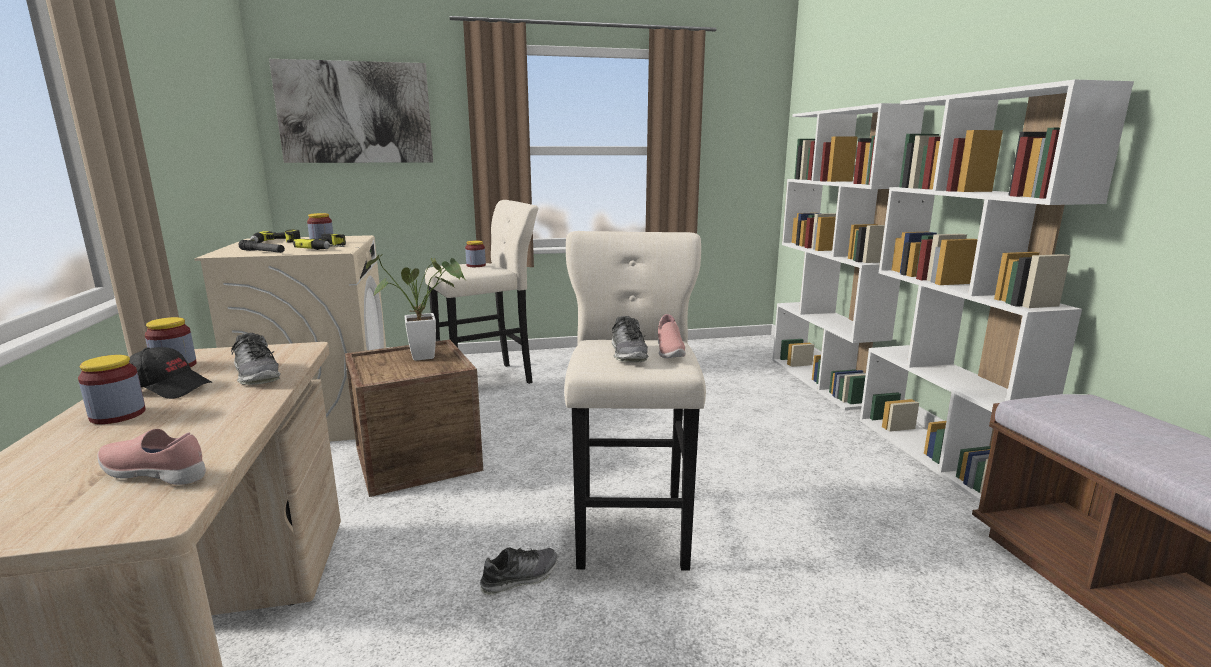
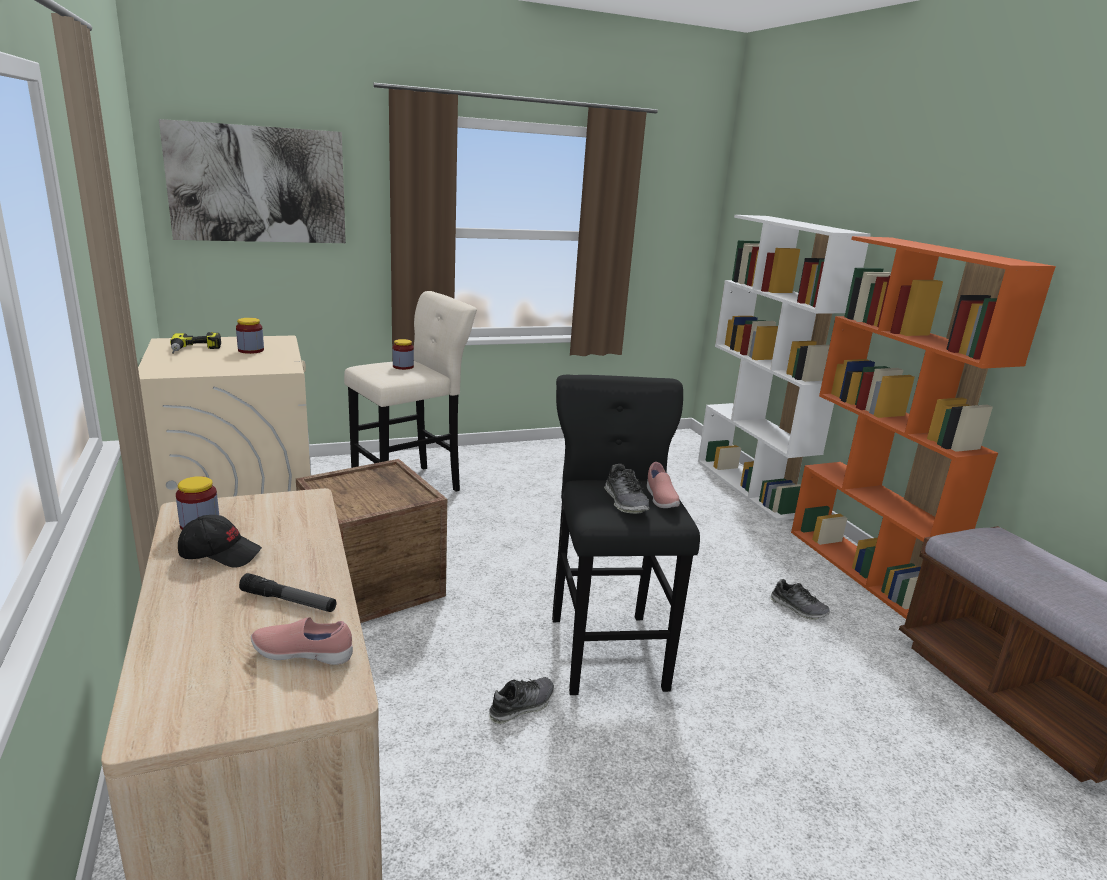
camera: 10 degrees left, 5 degrees up
jar [78,355,146,424] -> none
shoe [231,333,280,385] -> shoe moved to [770,579,830,620]
flashlight [239,240,285,253] -> flashlight moved to [239,573,336,612]
power drill [293,234,346,250] -> none
potted plant [366,254,465,361] -> none
beige stool [564,231,706,571] -> black stool [552,375,700,695]
white bookcase [860,79,1134,503] -> orange bookcase [791,236,1056,619]

